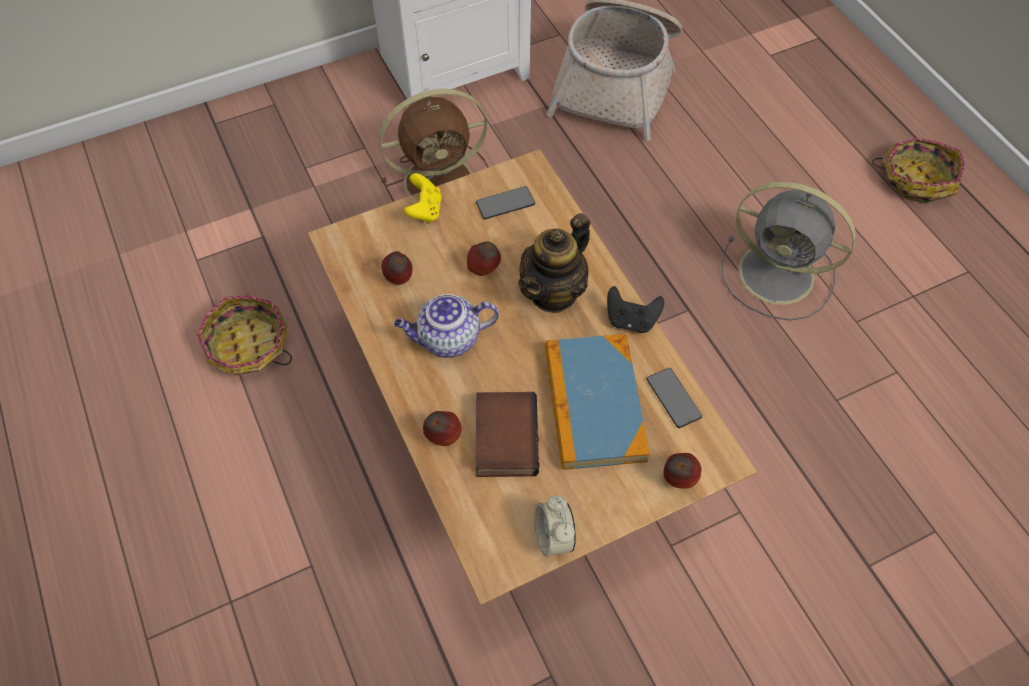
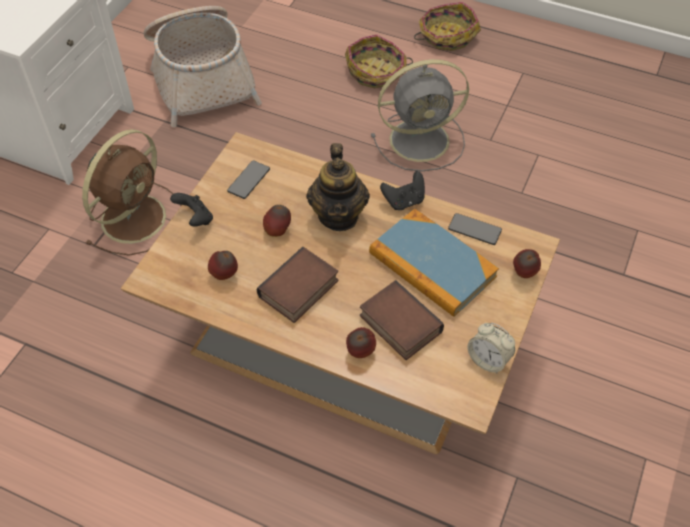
camera: 40 degrees left, 5 degrees down
basket [197,295,292,375] -> basket moved to [345,35,413,88]
teapot [394,294,499,358] -> book [257,247,338,323]
yellow game controller [404,173,442,223] -> black game controller [170,193,213,227]

